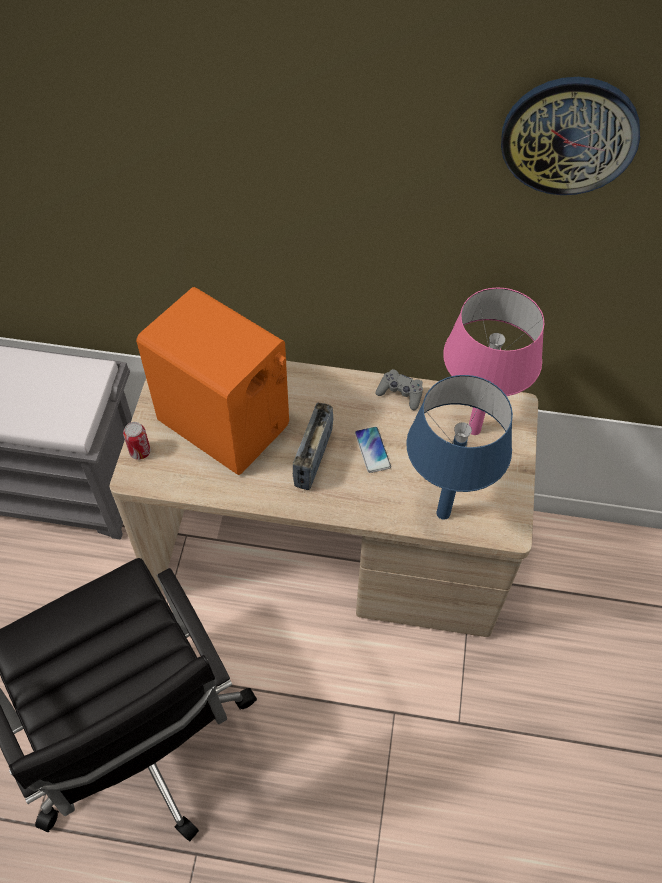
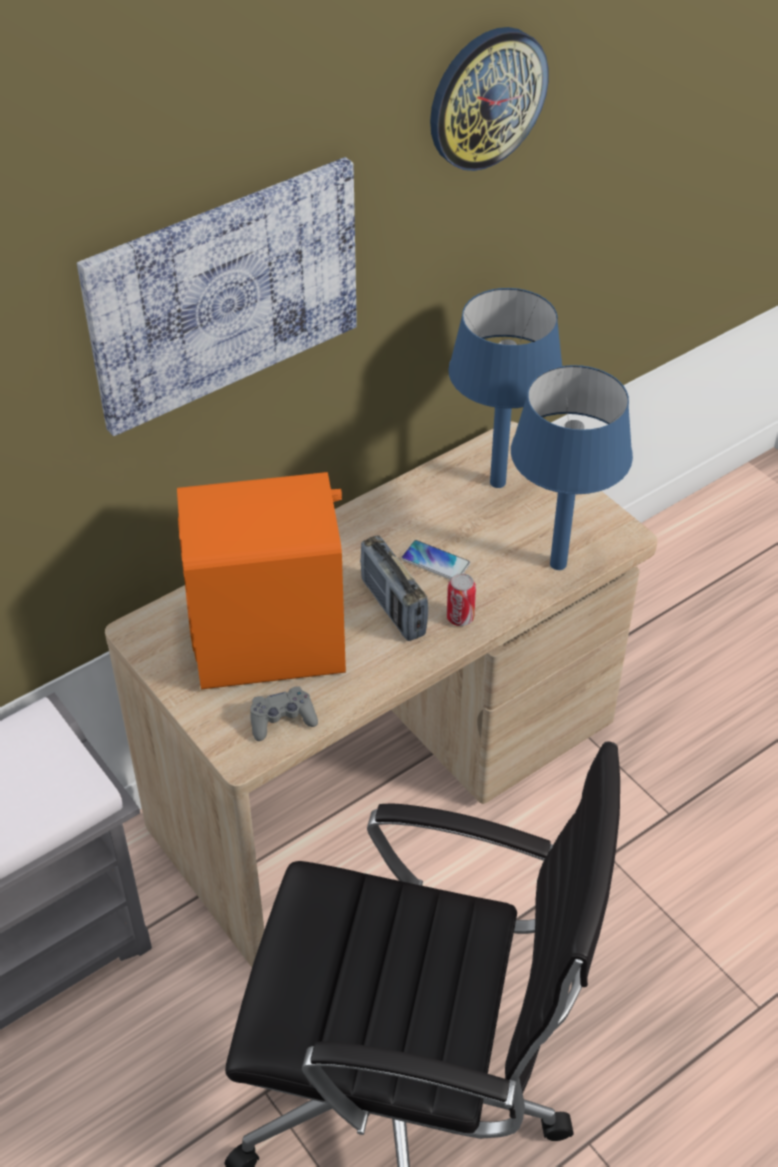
camera: 45 degrees left, 10 degrees down
can [123,422,151,460] -> can moved to [447,573,476,626]
grey game controller [375,369,423,410] -> grey game controller moved to [250,686,318,741]
pink table lamp [443,288,544,435] -> blue table lamp [448,288,562,488]
none -> picture [77,157,357,436]

